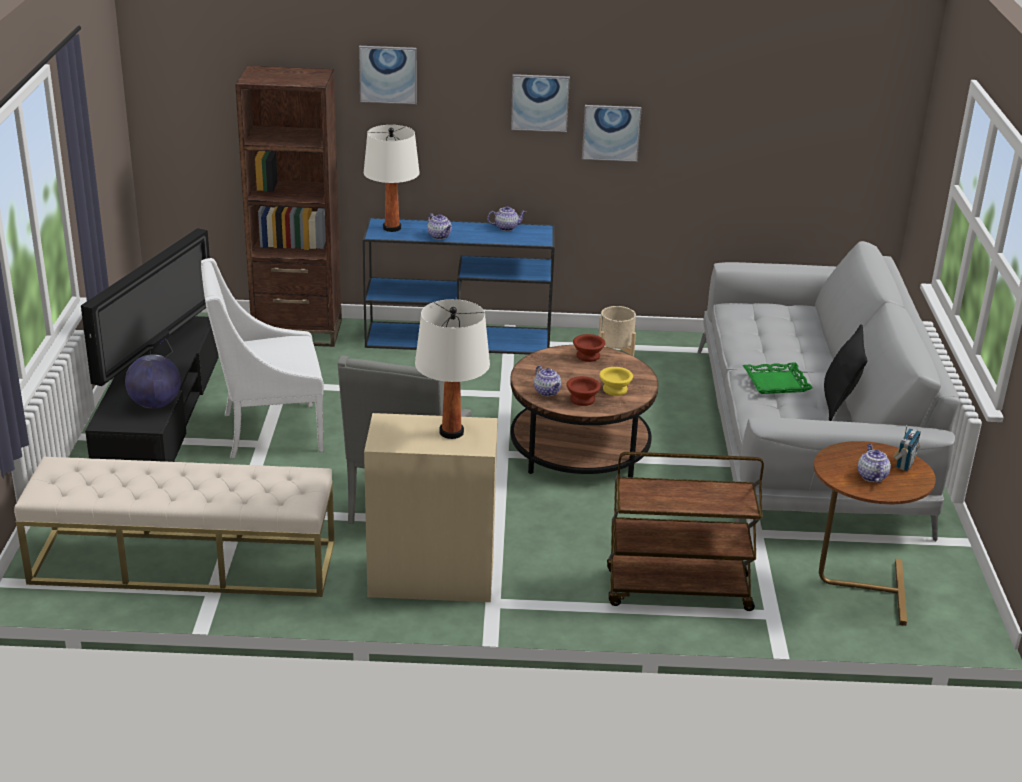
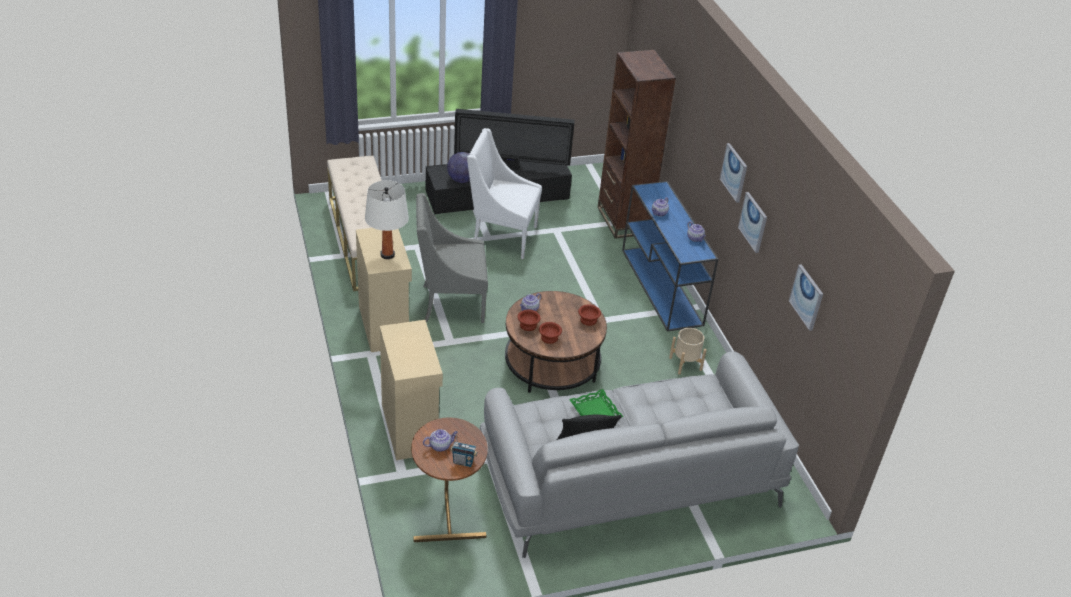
camera: 70 degrees right, 10 degrees up
white armchair [201,258,324,459] -> white armchair turned 45 degrees counterclockwise [467,128,542,259]
picture [359,46,417,104] -> picture moved to [789,264,823,331]
white table lamp [363,125,420,232] -> none
yellow bowl [599,367,633,396] -> brown bowl [539,322,562,344]
brown cart [607,452,764,611] -> beige cabinet [380,320,443,460]

